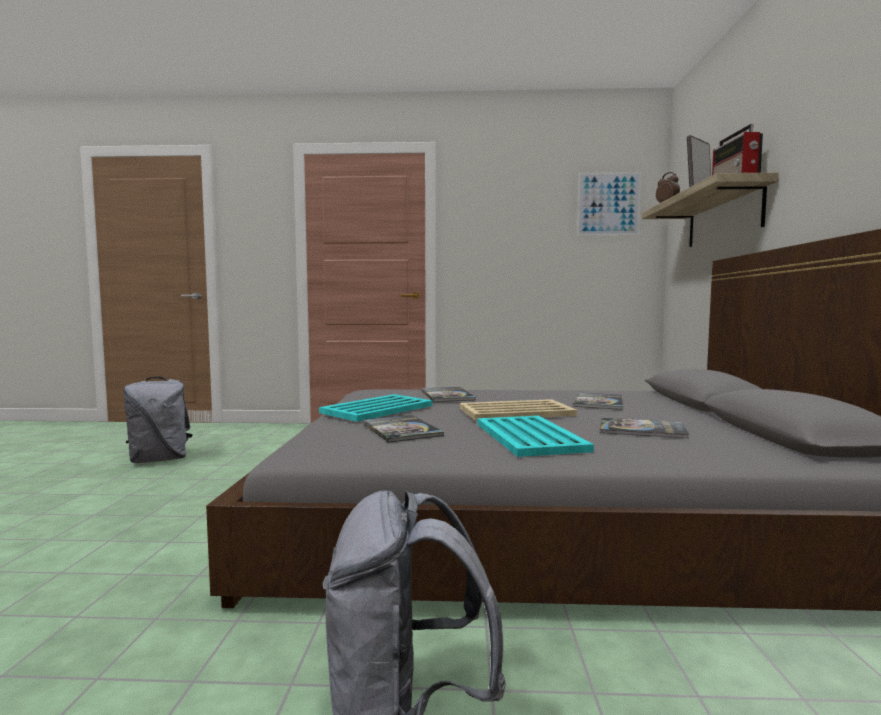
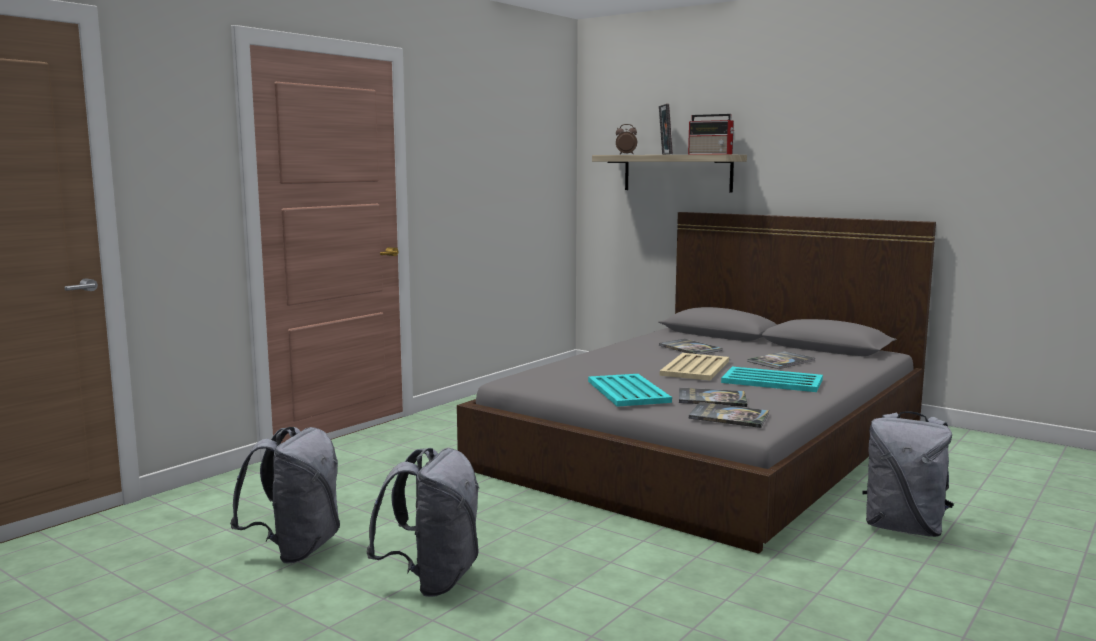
camera: 55 degrees left, 5 degrees up
book [421,387,476,402] -> book moved to [689,402,769,428]
picture [577,172,642,236] -> none
none -> grey backpack [366,448,479,597]

